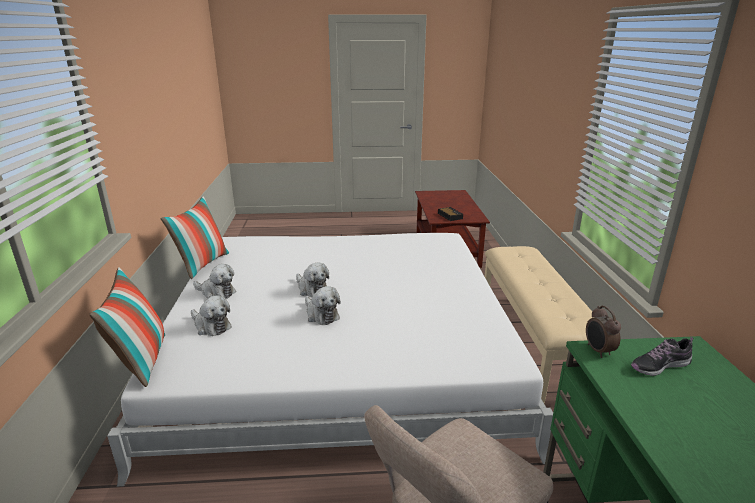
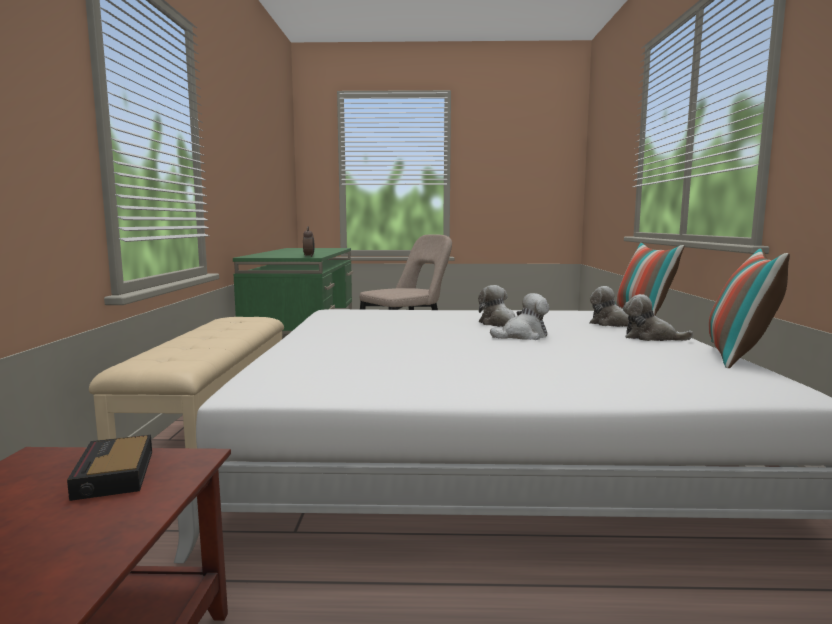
camera: 175 degrees left, 15 degrees down
plush toy [296,262,329,298] -> plush toy turned 105 degrees clockwise [490,293,550,340]
shoe [631,337,693,376] -> none

